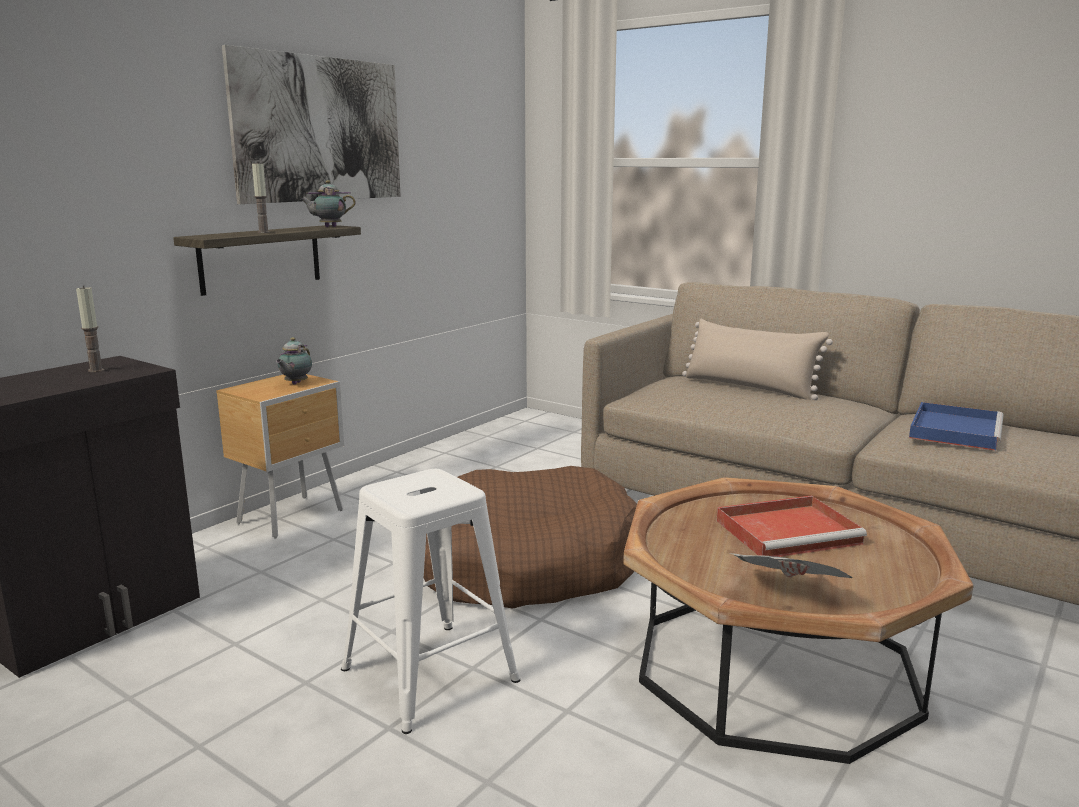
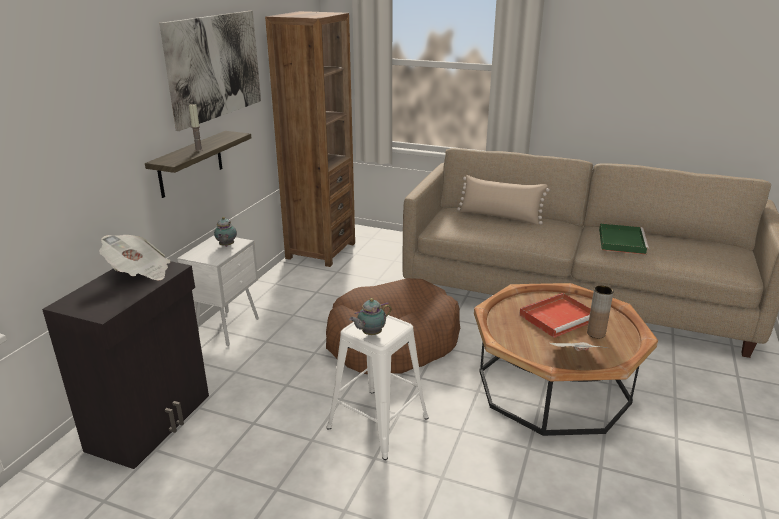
camera: 15 degrees left, 10 degrees up
candle [76,286,104,372] -> newspaper [99,235,170,280]
brown nightstand [216,374,344,538] -> white nightstand [177,235,259,346]
teapot [300,180,356,227] -> teapot moved to [349,298,392,335]
blue tray [909,402,1004,451] -> green tray [599,223,649,255]
none -> brown bookcase [265,11,355,267]
none -> brown vase [587,286,614,338]

